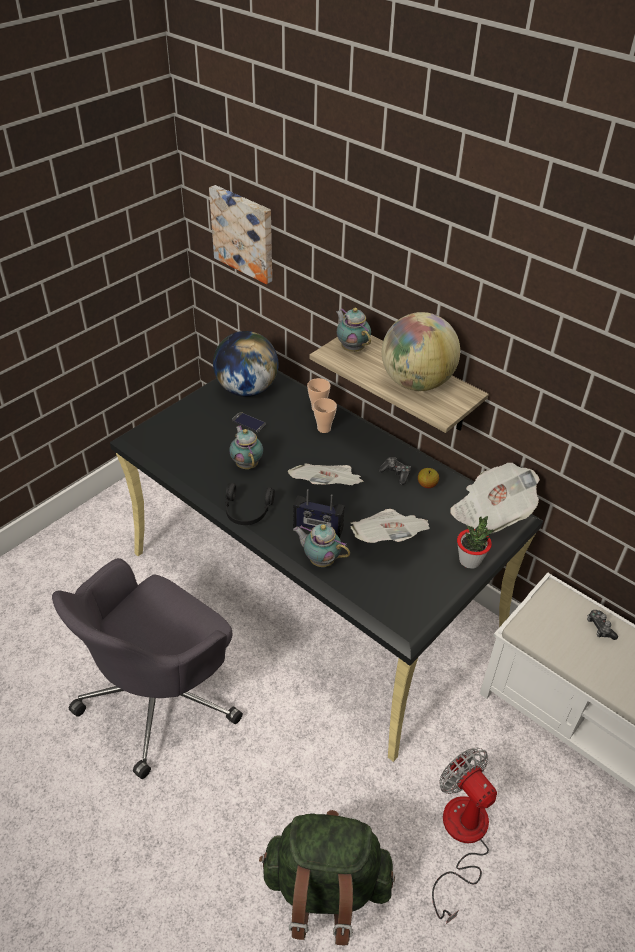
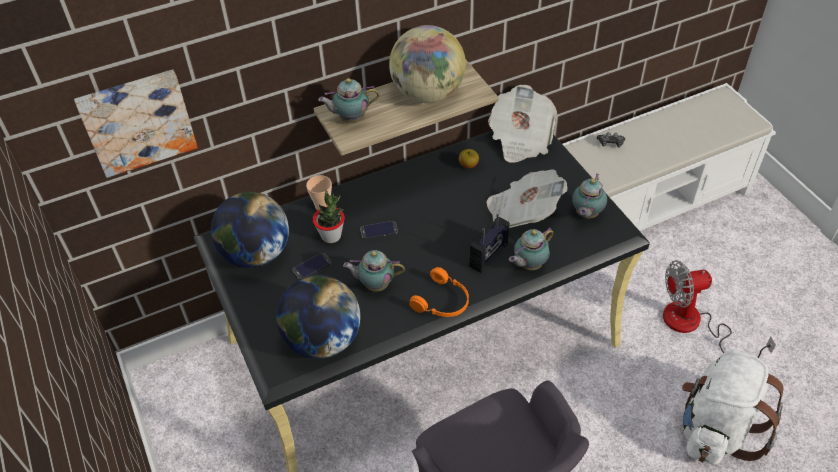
camera: 65 degrees left, 5 degrees up
black headphones [225,483,275,525] -> orange headphones [409,267,469,317]
green backpack [259,810,395,945] -> white backpack [682,350,783,465]
newspaper [288,463,364,485] -> none
cup [313,398,337,433] -> none
game controller [378,457,411,485] -> none
potted plant [457,516,494,569] -> potted plant moved to [313,190,345,243]
none -> globe [276,275,360,359]
none -> phone [360,221,398,239]
none -> teapot [572,173,607,218]

